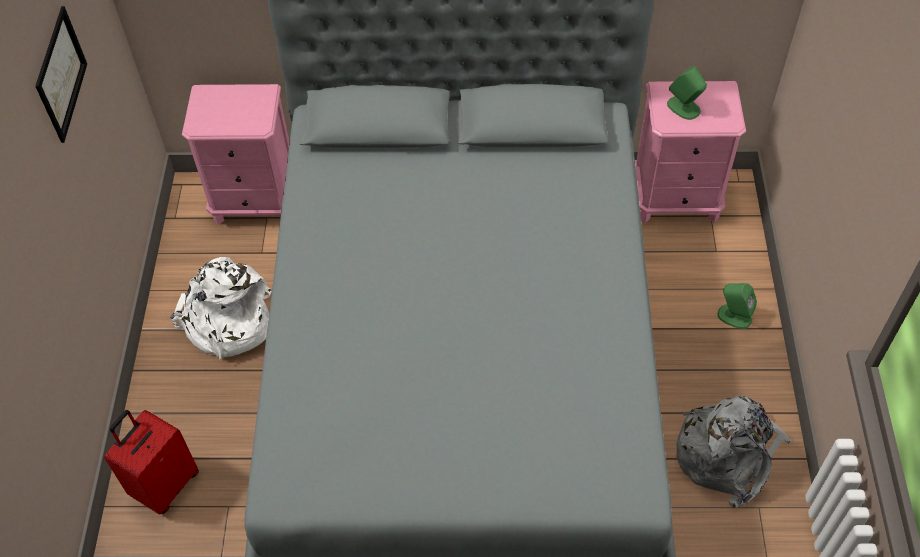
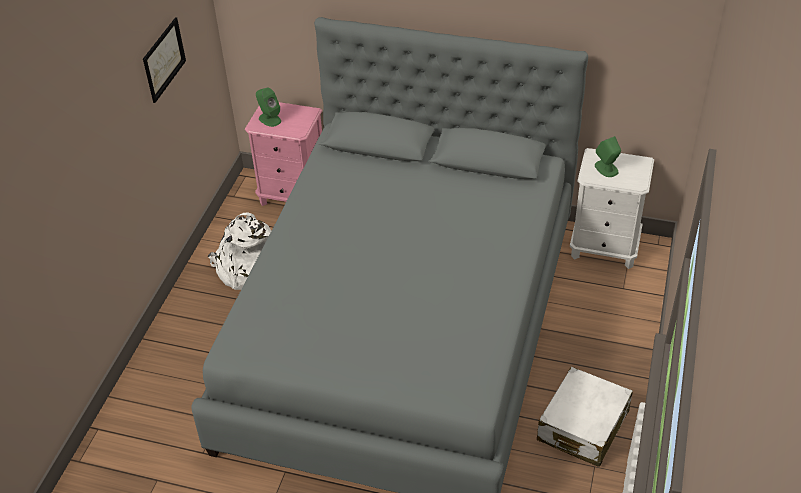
camera: 15 degrees right, 10 degrees down
red suitcase [105,410,199,514] -> none
pink nightstand [635,81,746,223] -> white nightstand [570,148,654,269]
grey backpack [677,396,792,508] -> white suitcase [537,367,633,467]
green speaker [718,283,757,329] -> green speaker moved to [256,88,281,127]

